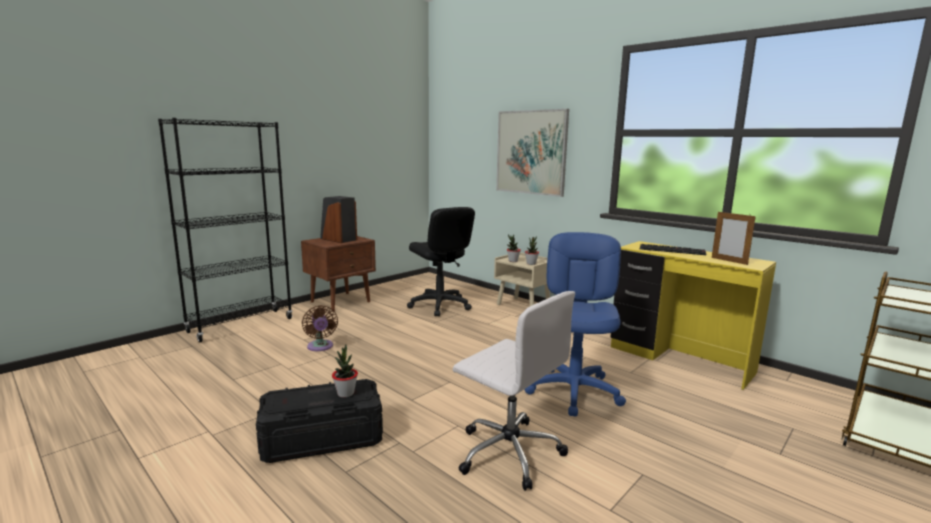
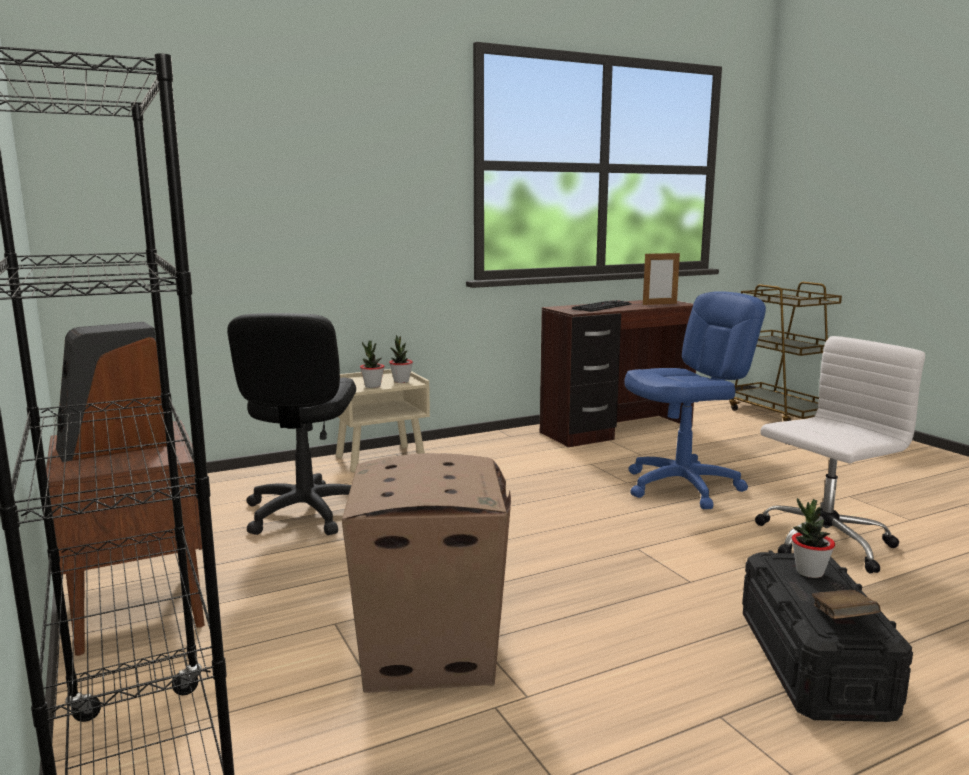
camera: 70 degrees left, 0 degrees up
brown fan [302,305,338,351] -> cardboard box [342,453,511,693]
black office chair [407,207,475,316] -> black office chair turned 105 degrees clockwise [227,313,356,535]
picture [496,109,569,197] -> none
blue office chair [524,232,626,417] -> blue office chair turned 120 degrees clockwise [624,291,766,509]
yellow desk [610,241,776,390] -> brown desk [540,300,696,448]
none -> brown book [811,590,881,619]

